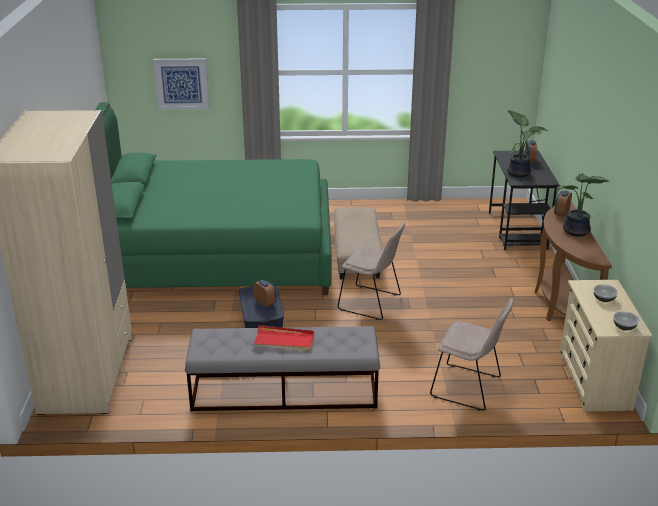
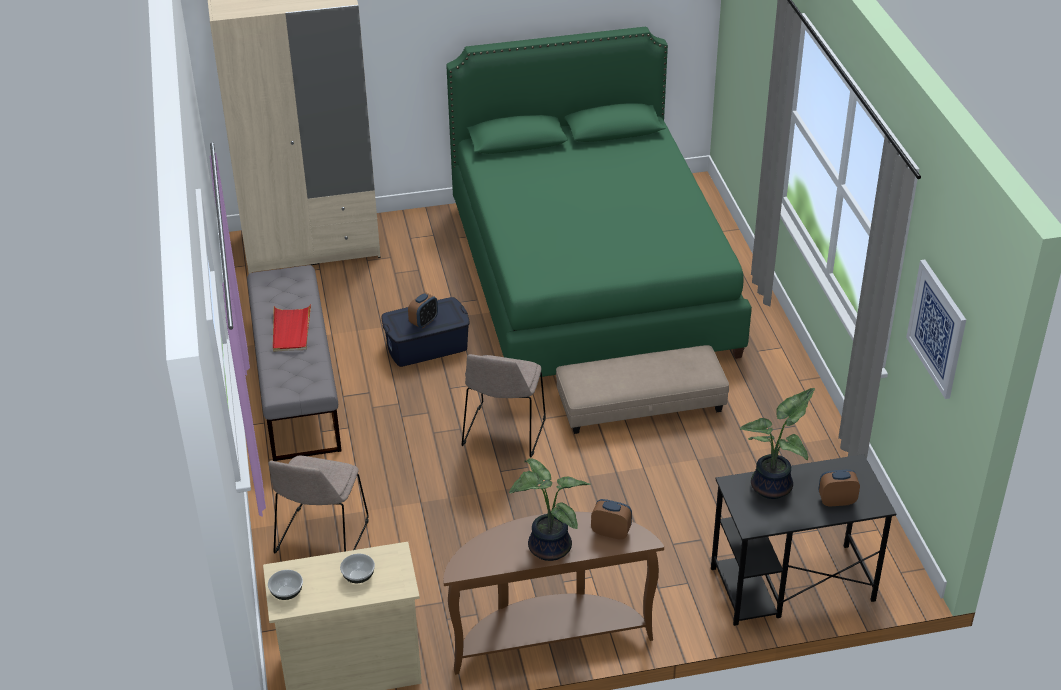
camera: 80 degrees right, 10 degrees up
picture [153,58,209,110] -> picture moved to [906,259,966,399]

